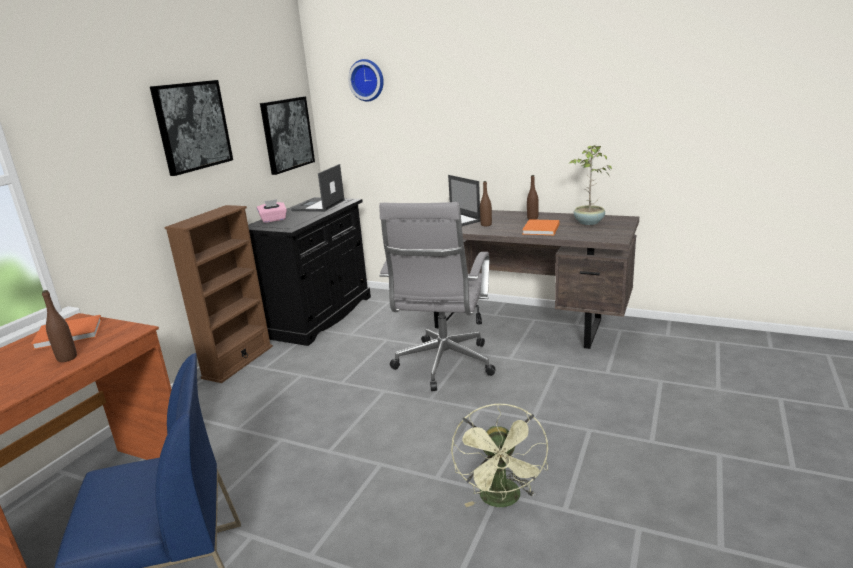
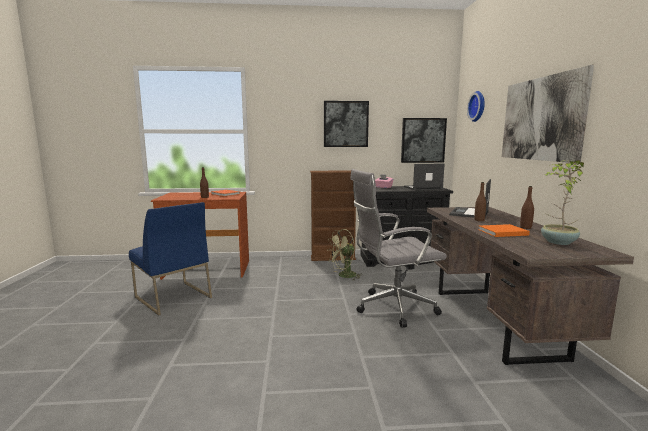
camera: 60 degrees right, 10 degrees down
green fan [451,403,548,507] -> green fan moved to [328,229,361,280]
none -> picture [502,65,594,163]

